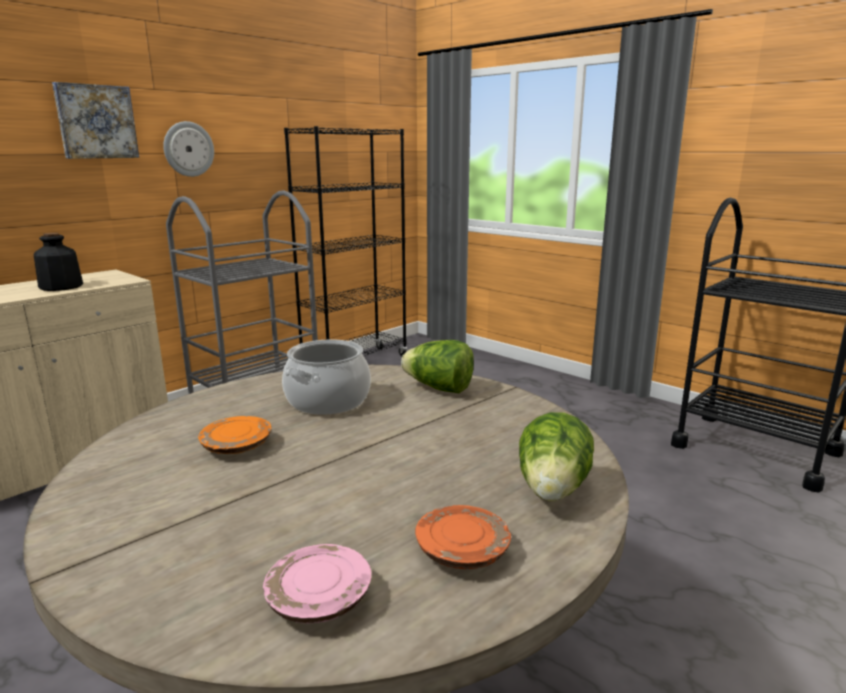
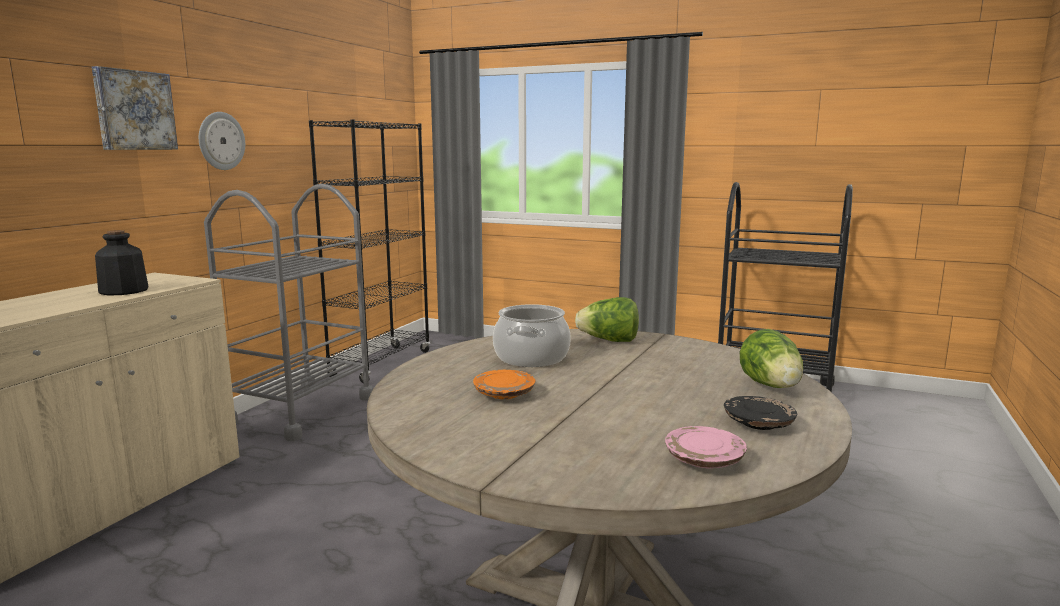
camera: 20 degrees left, 5 degrees down
orange plate [415,505,511,569] -> black plate [724,396,797,430]

